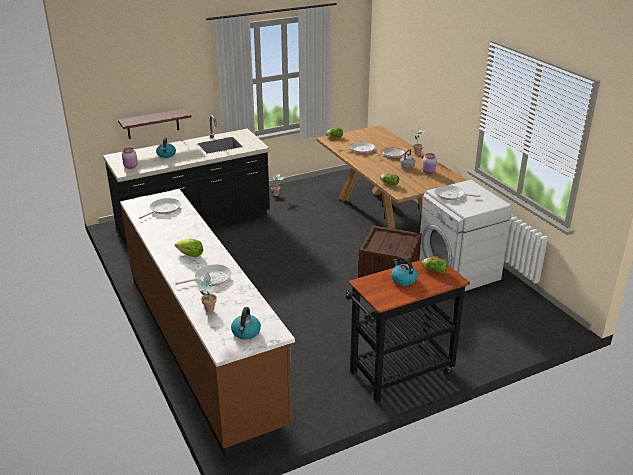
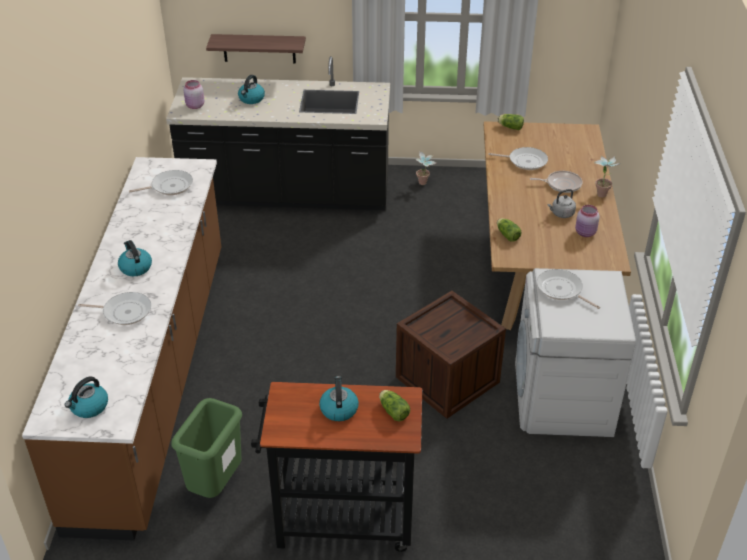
camera: 30 degrees right, 10 degrees up
lettuce [175,239,203,257] -> kettle [118,240,152,276]
potted plant [194,272,219,312] -> none
none -> green trash can [171,398,242,498]

